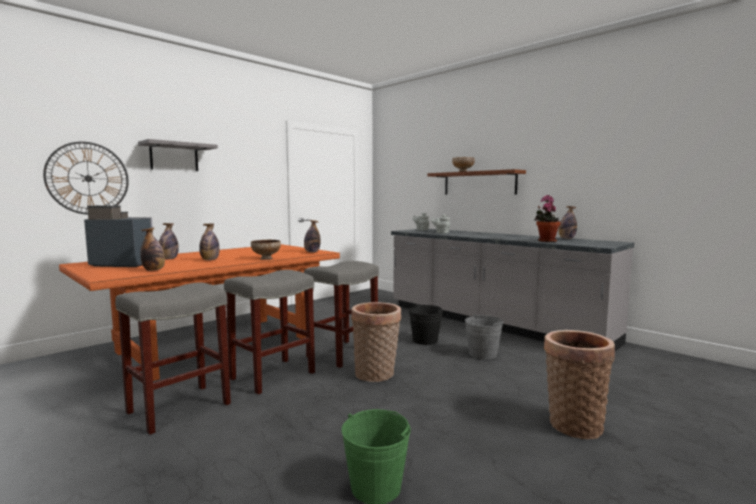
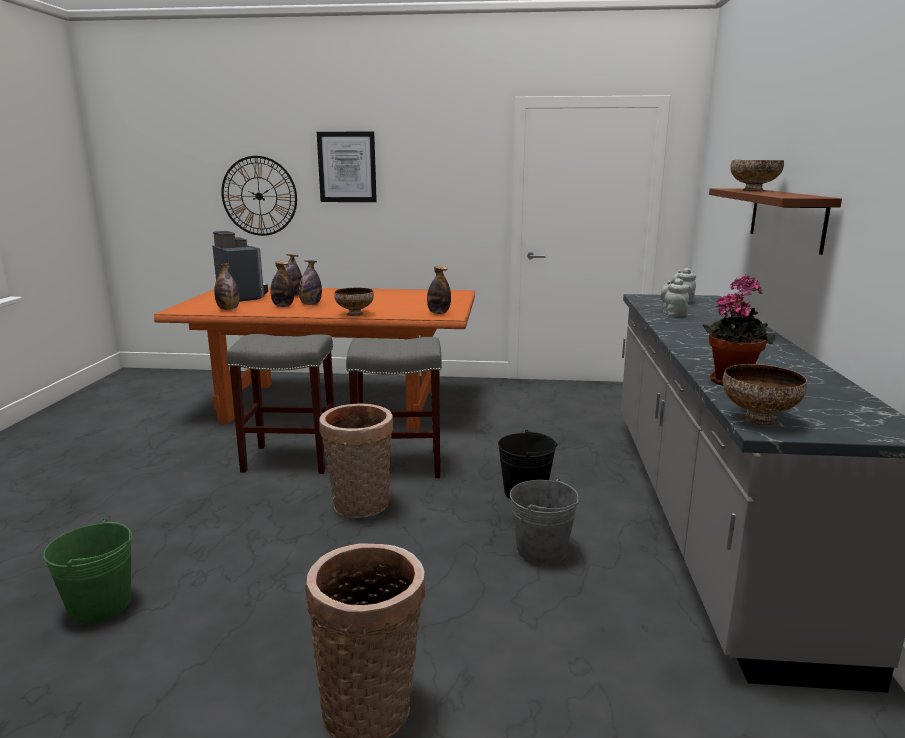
camera: 50 degrees right, 10 degrees up
grey stool [115,282,231,435] -> none
grey shelf [138,139,218,171] -> picture [317,132,377,202]
bottle [559,206,577,239] -> bottle moved to [270,261,294,307]
none -> bowl [723,364,807,425]

